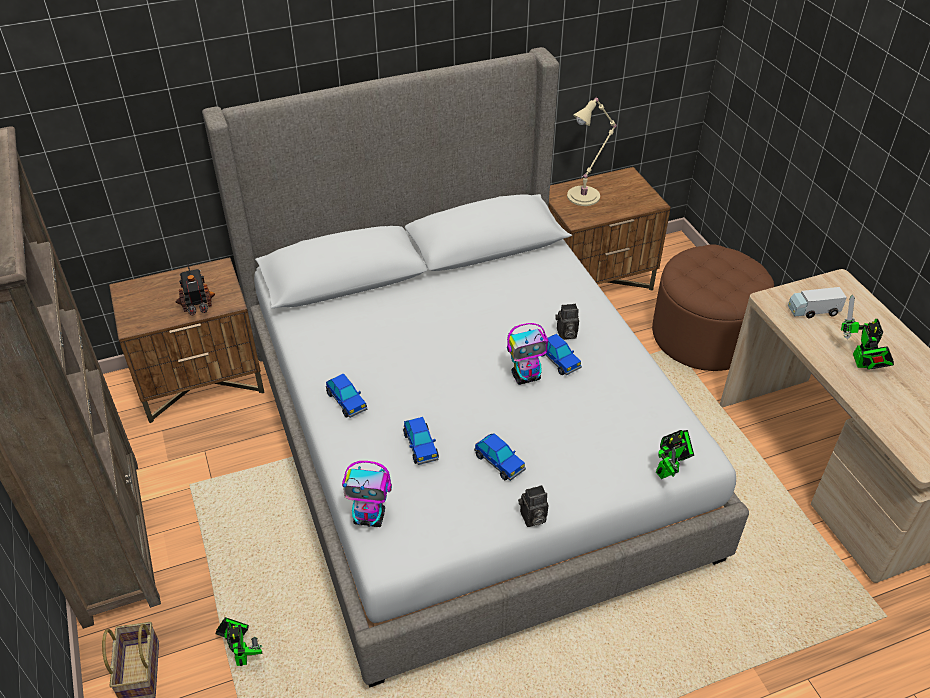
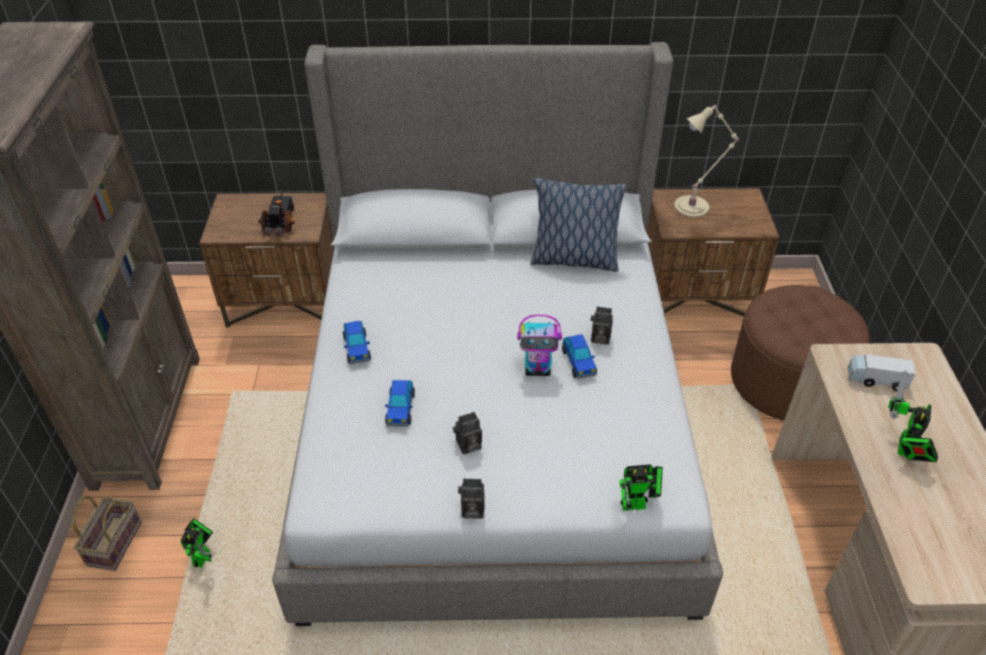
camera: 20 degrees right, 0 degrees up
toy robot [342,461,392,527] -> none
toy car [474,433,526,481] -> camera [453,412,482,454]
none -> pillow [531,178,627,272]

